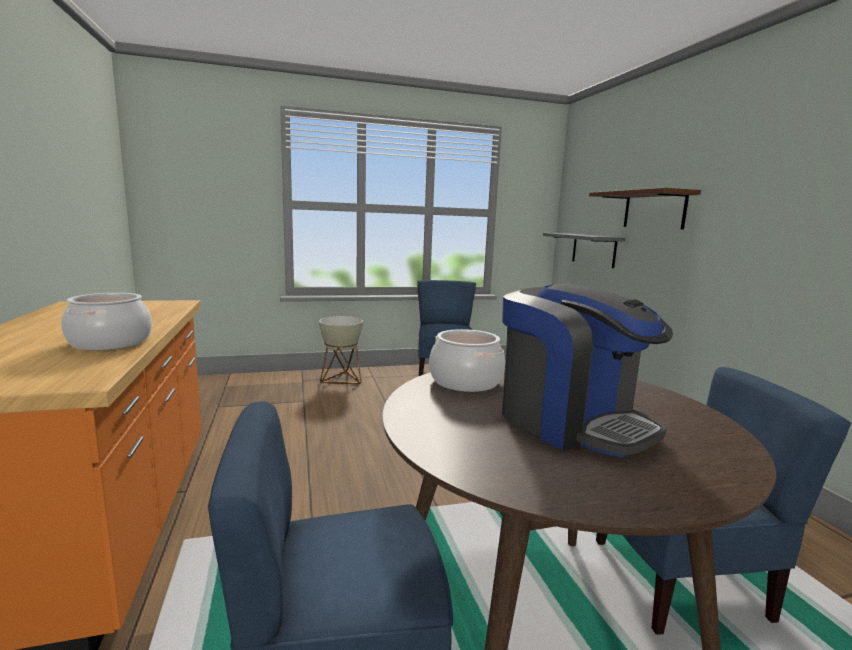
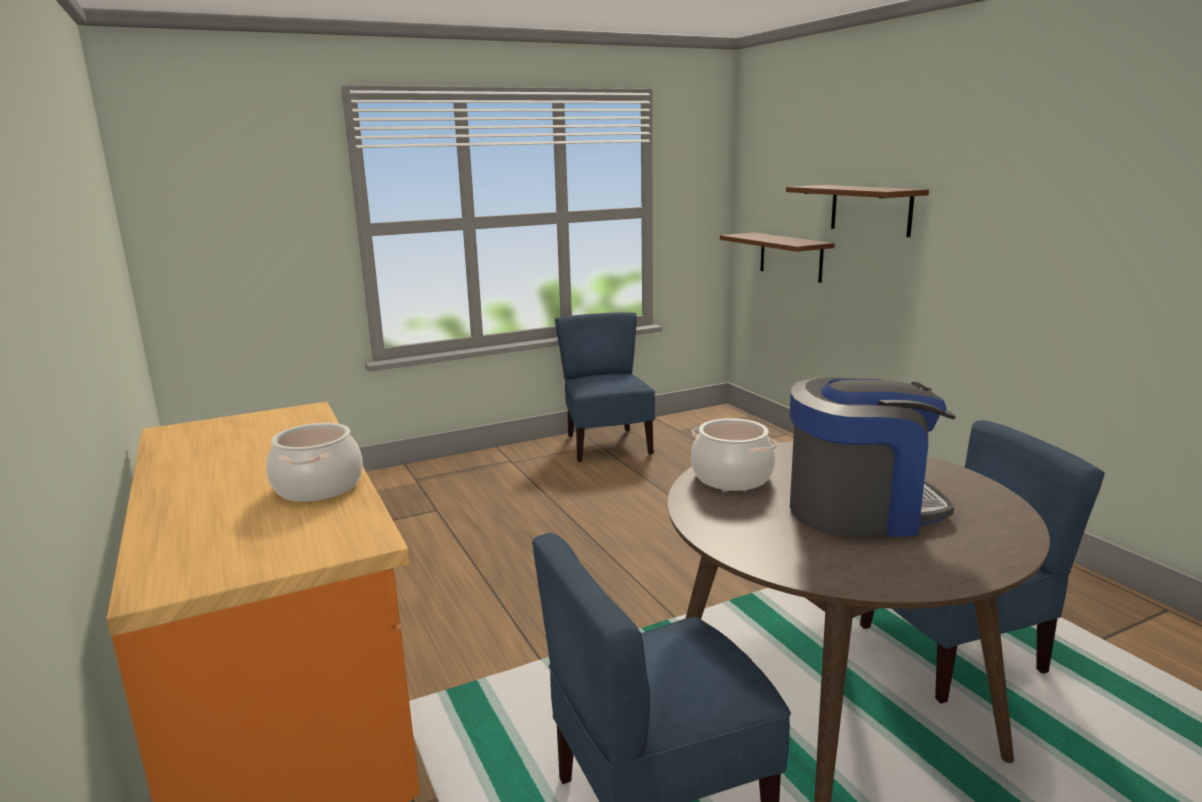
camera: 10 degrees left, 5 degrees up
planter [319,316,363,384] -> none
coffee machine [502,284,673,457] -> coffee machine turned 45 degrees counterclockwise [789,377,956,537]
grey shelf [543,233,626,268] -> brown shelf [720,233,835,283]

